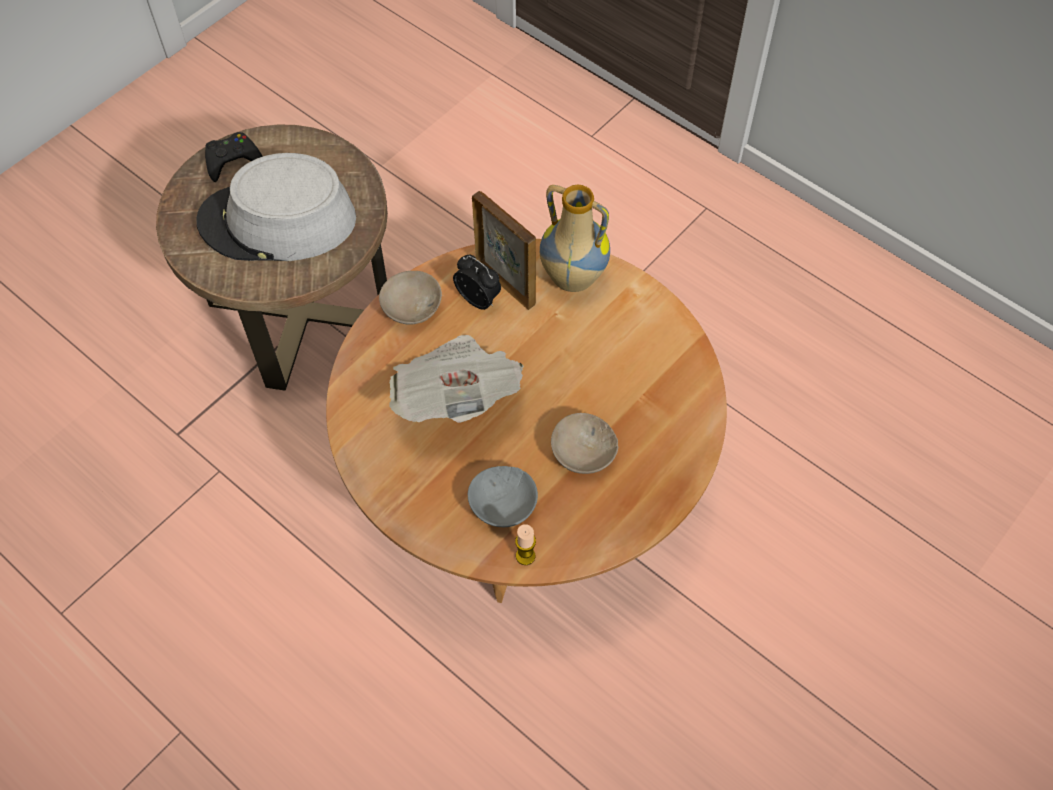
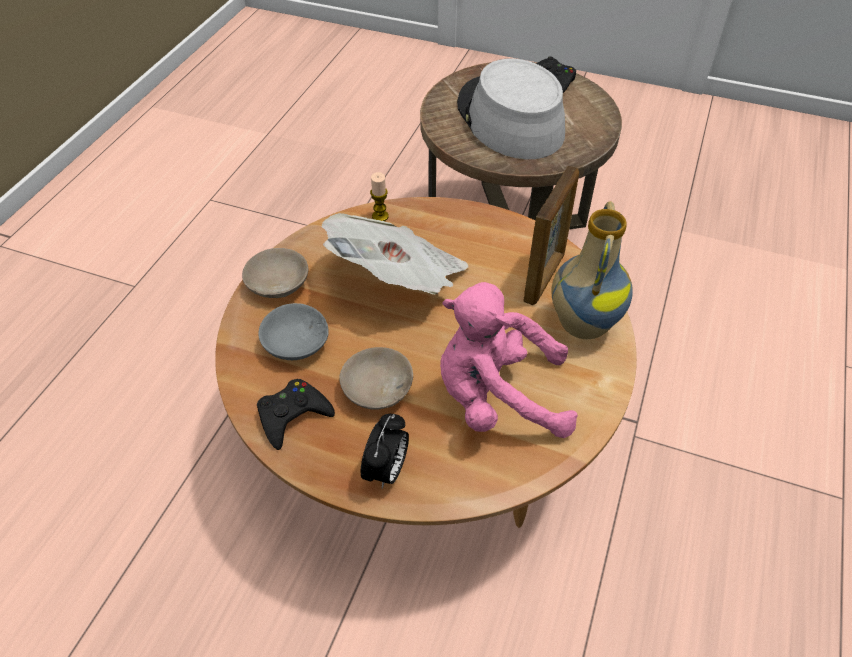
camera: 70 degrees right, 10 degrees down
beige bowl [379,271,442,325] -> beige bowl moved to [242,248,308,298]
alarm clock [453,255,501,310] -> alarm clock moved to [361,414,409,489]
candle [515,524,536,565] -> candle moved to [370,172,389,221]
none -> black game controller [257,379,335,450]
none -> pink plush toy [440,282,578,438]

